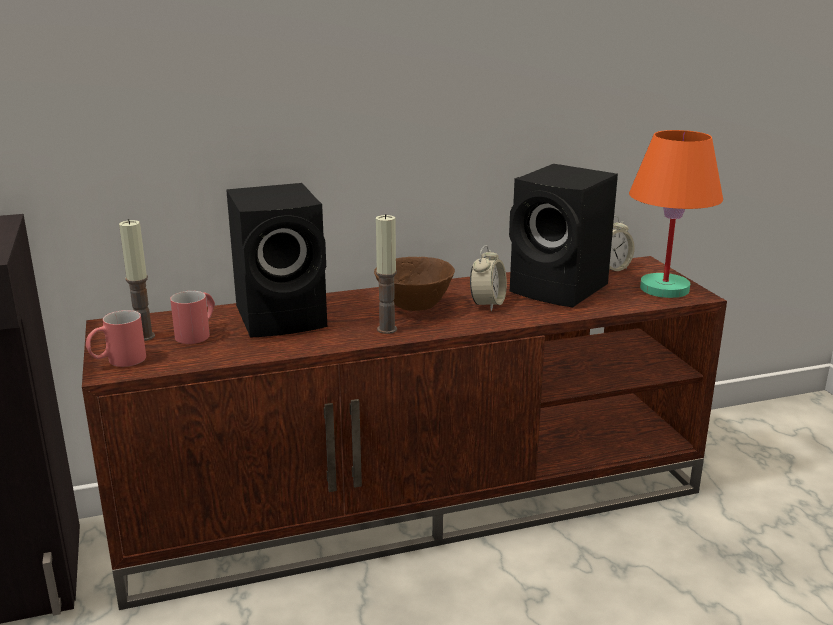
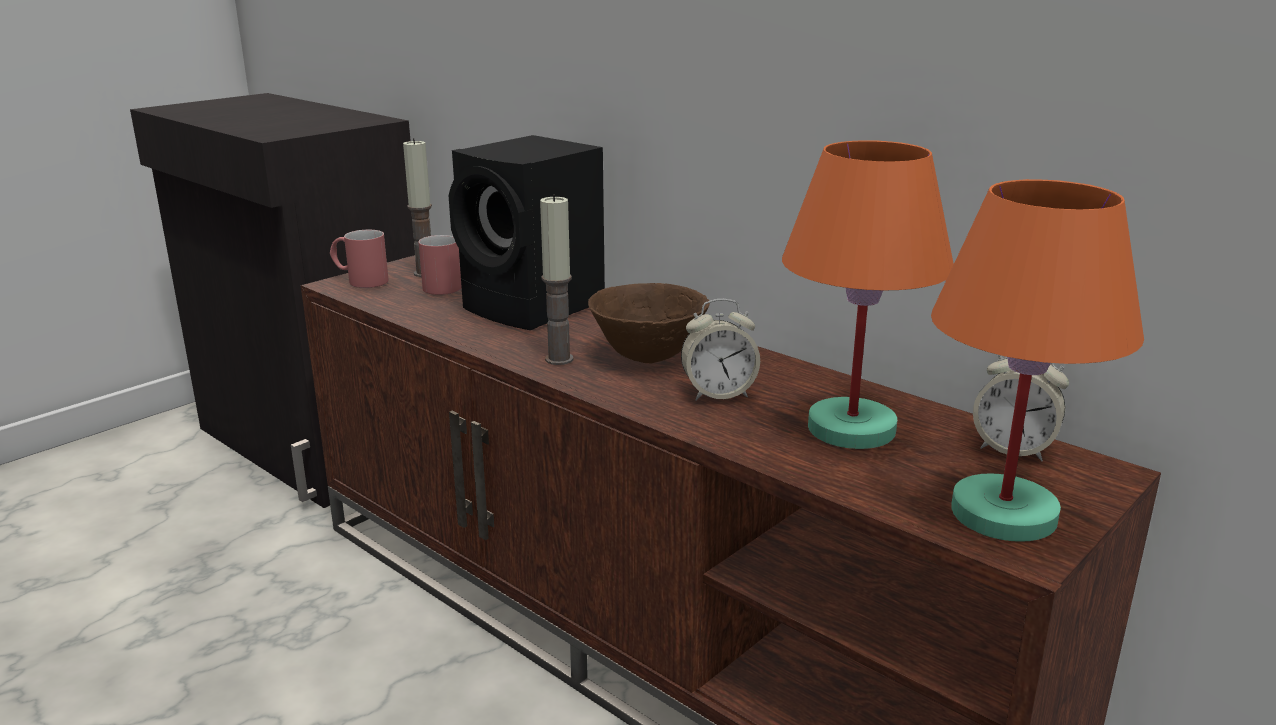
camera: 60 degrees right, 0 degrees up
black speaker [509,164,618,307] -> orange table lamp [782,140,954,449]

